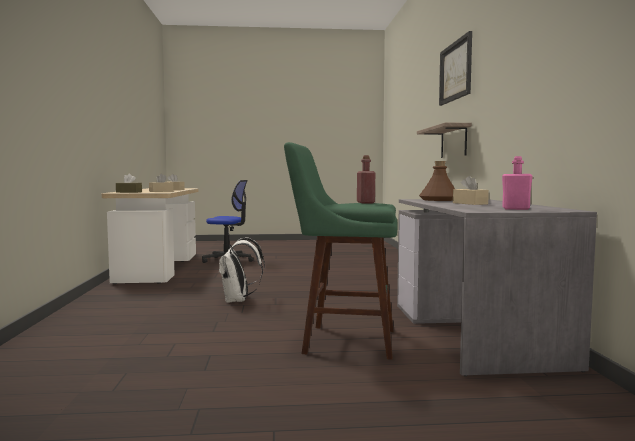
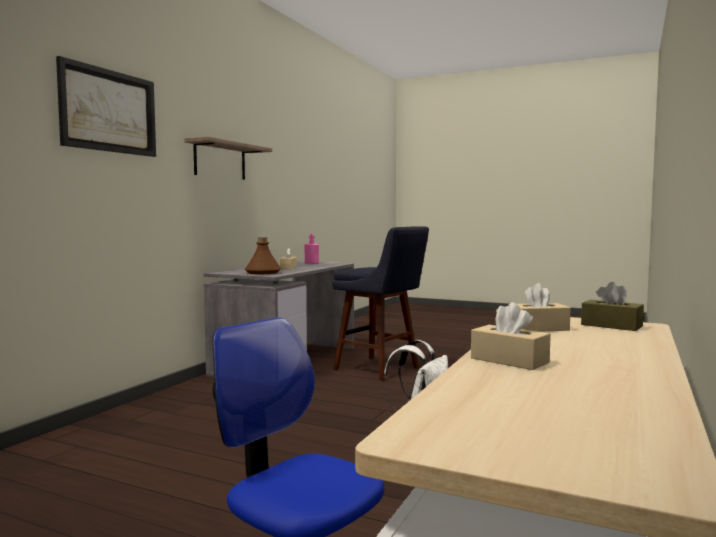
camera: 150 degrees left, 0 degrees up
green stool [284,142,398,360] -> blue stool [332,226,429,381]
red bottle [357,155,375,204] -> none
shelf [417,123,472,158] -> shelf moved to [184,137,272,180]

